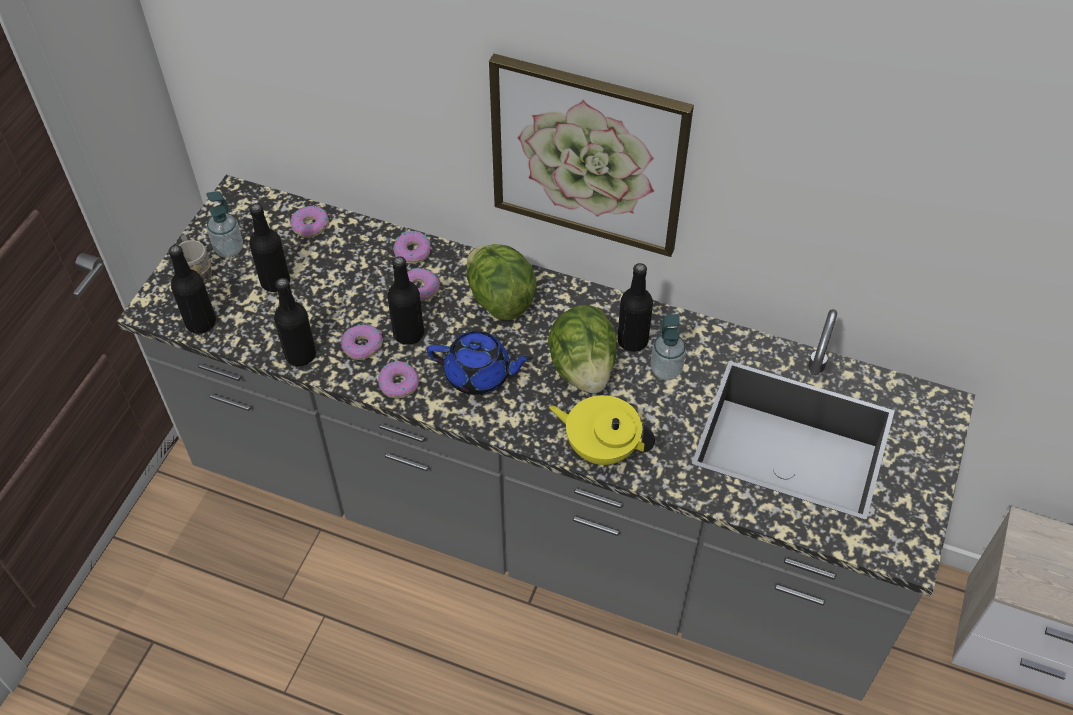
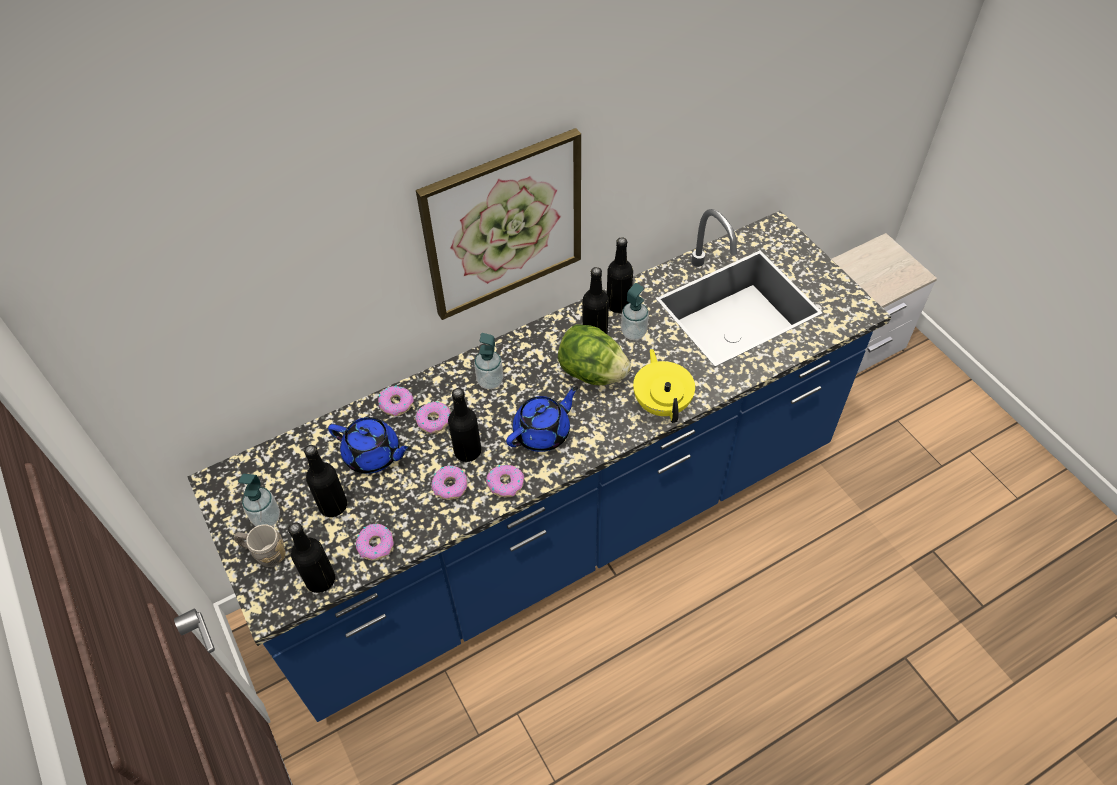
camera: 50 degrees left, 0 degrees up
grey counter [117,175,975,701] -> blue counter [187,209,892,722]
black bottle [274,278,316,366] -> black bottle moved to [607,237,633,313]
donut [290,205,329,238] -> donut moved to [356,524,394,560]
lettuce [466,244,536,320] -> soap dispenser [474,333,503,389]
yellow teapot [549,395,655,465] -> yellow teapot turned 105 degrees clockwise [633,349,695,423]
none -> blue teapot [328,417,412,474]

